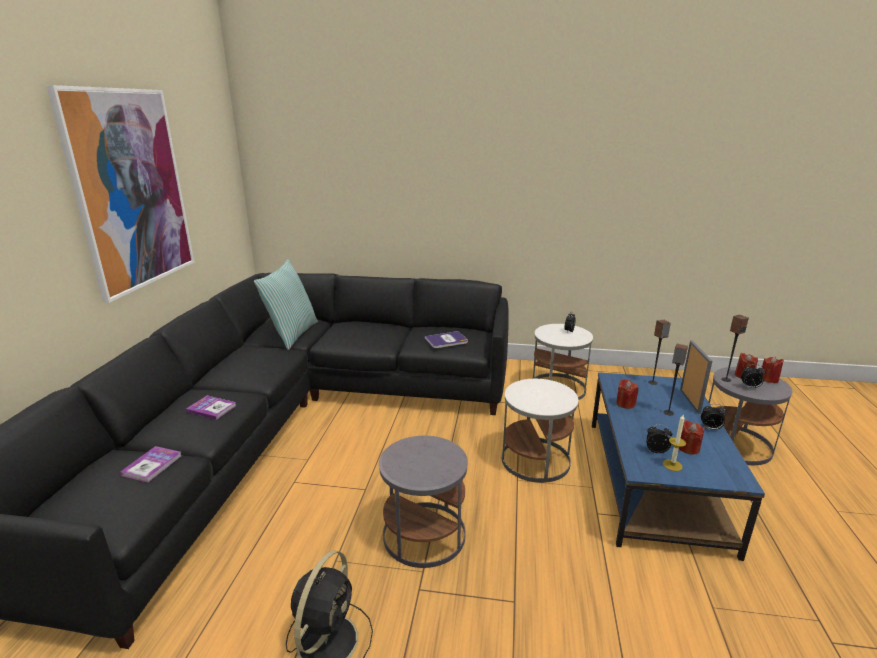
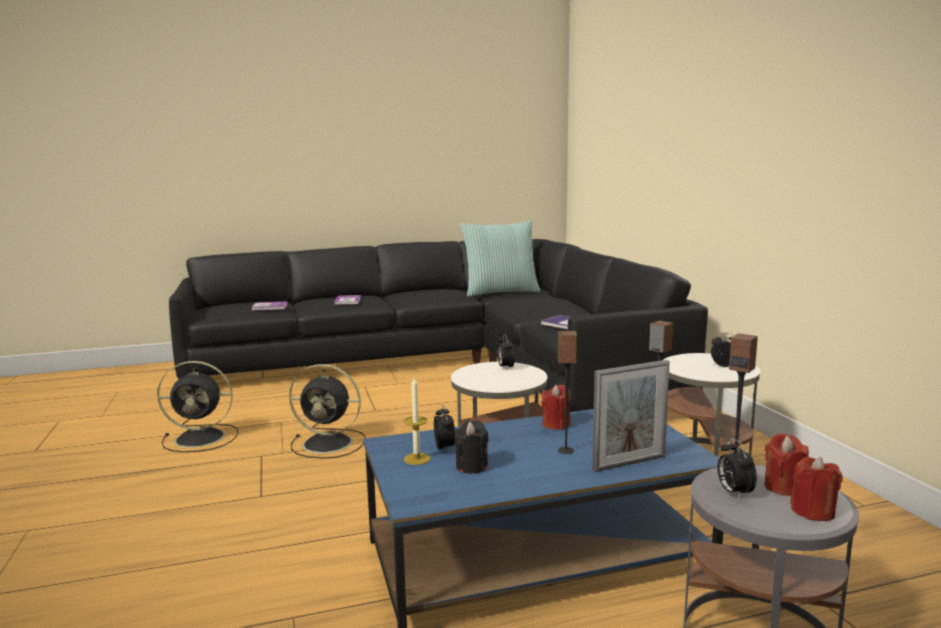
camera: 65 degrees right, 10 degrees down
picture [46,85,194,303] -> none
grey side table [379,436,468,568] -> black fan [289,364,365,459]
red candle [679,420,704,454] -> black candle [454,420,488,474]
alarm clock [701,404,727,431] -> alarm clock moved to [498,334,515,370]

